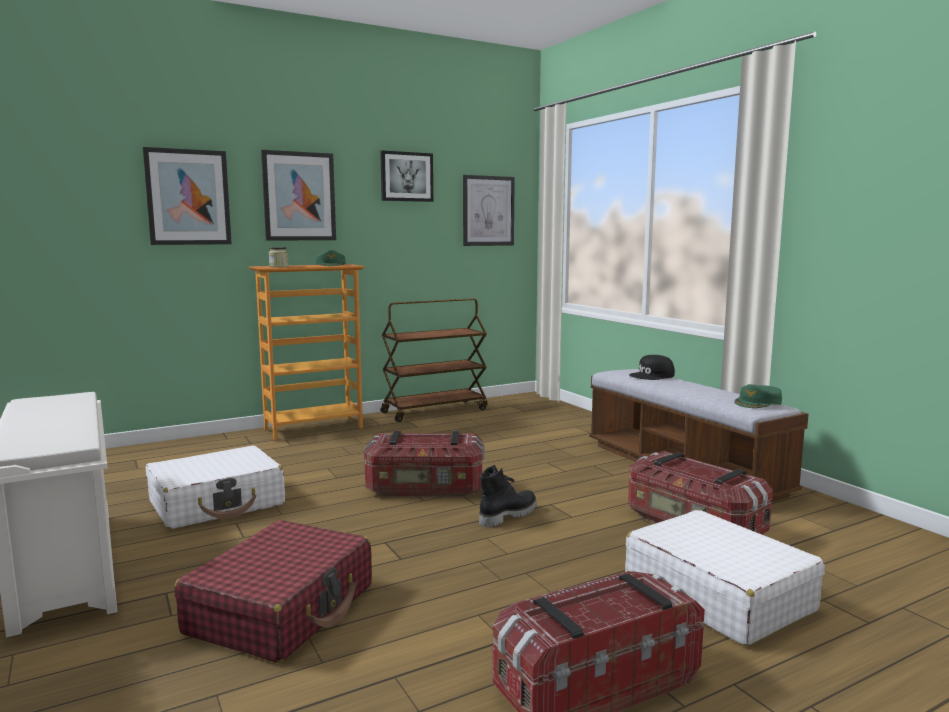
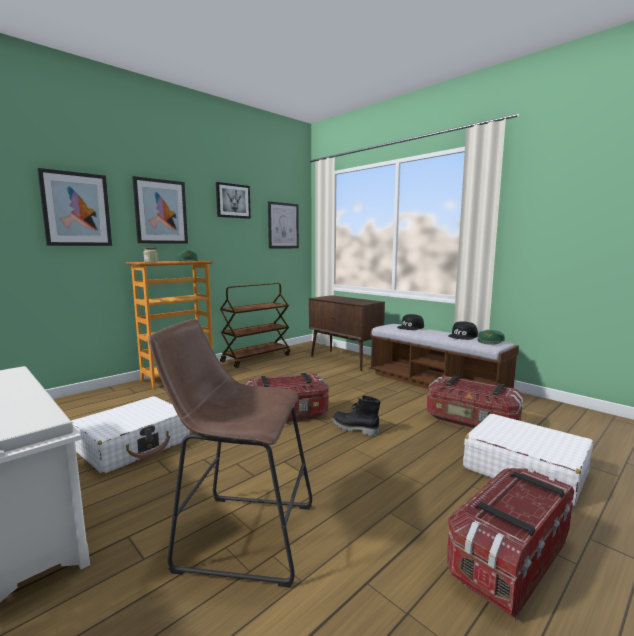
camera: 15 degrees left, 0 degrees up
red suitcase [175,520,372,663] -> brown stool [148,319,312,588]
black boot [479,465,537,528] -> black boot turned 90 degrees counterclockwise [332,395,380,436]
none -> brown cabinet [309,295,385,371]
none -> black cap [449,322,478,340]

